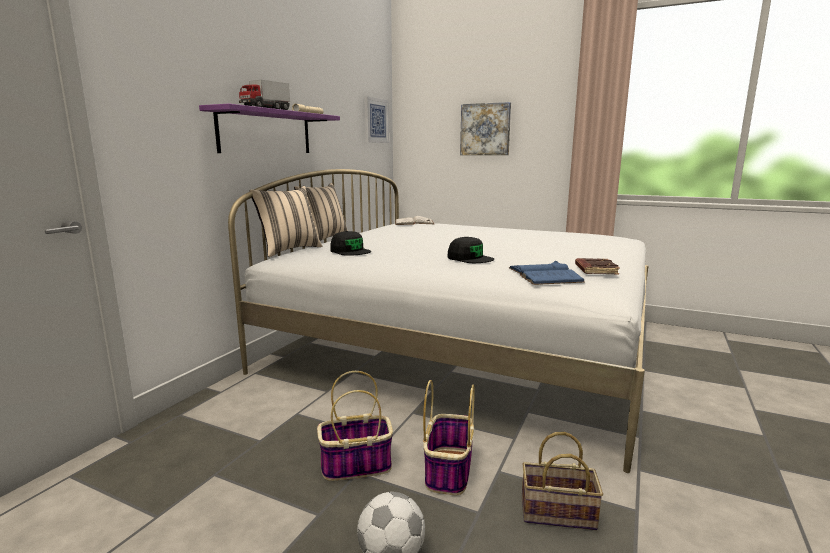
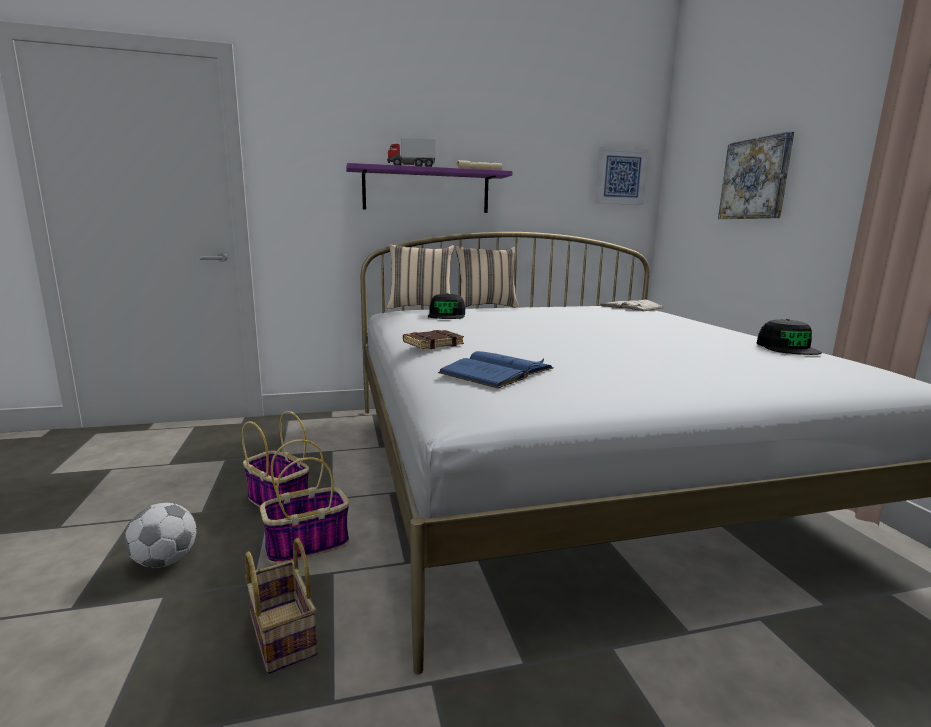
camera: 50 degrees right, 0 degrees up
black cap [447,237,494,263] -> black cap moved to [757,319,822,355]
brown book [575,258,620,275] -> brown book moved to [403,330,464,349]

